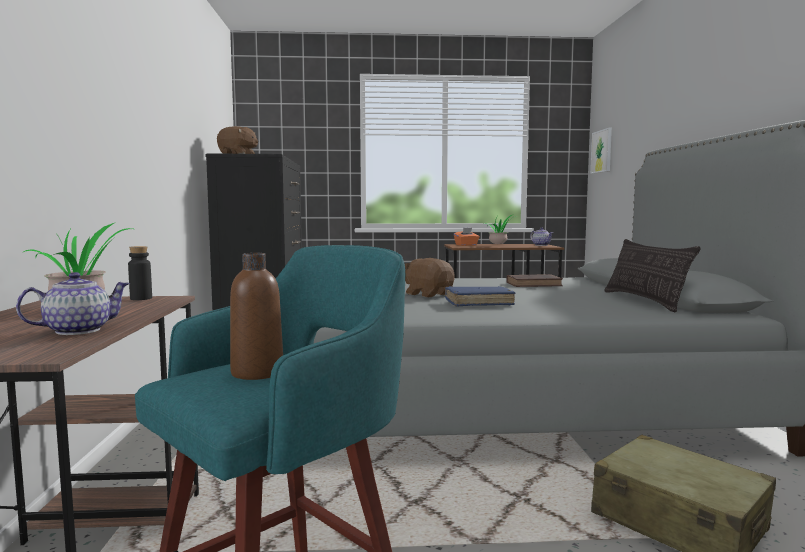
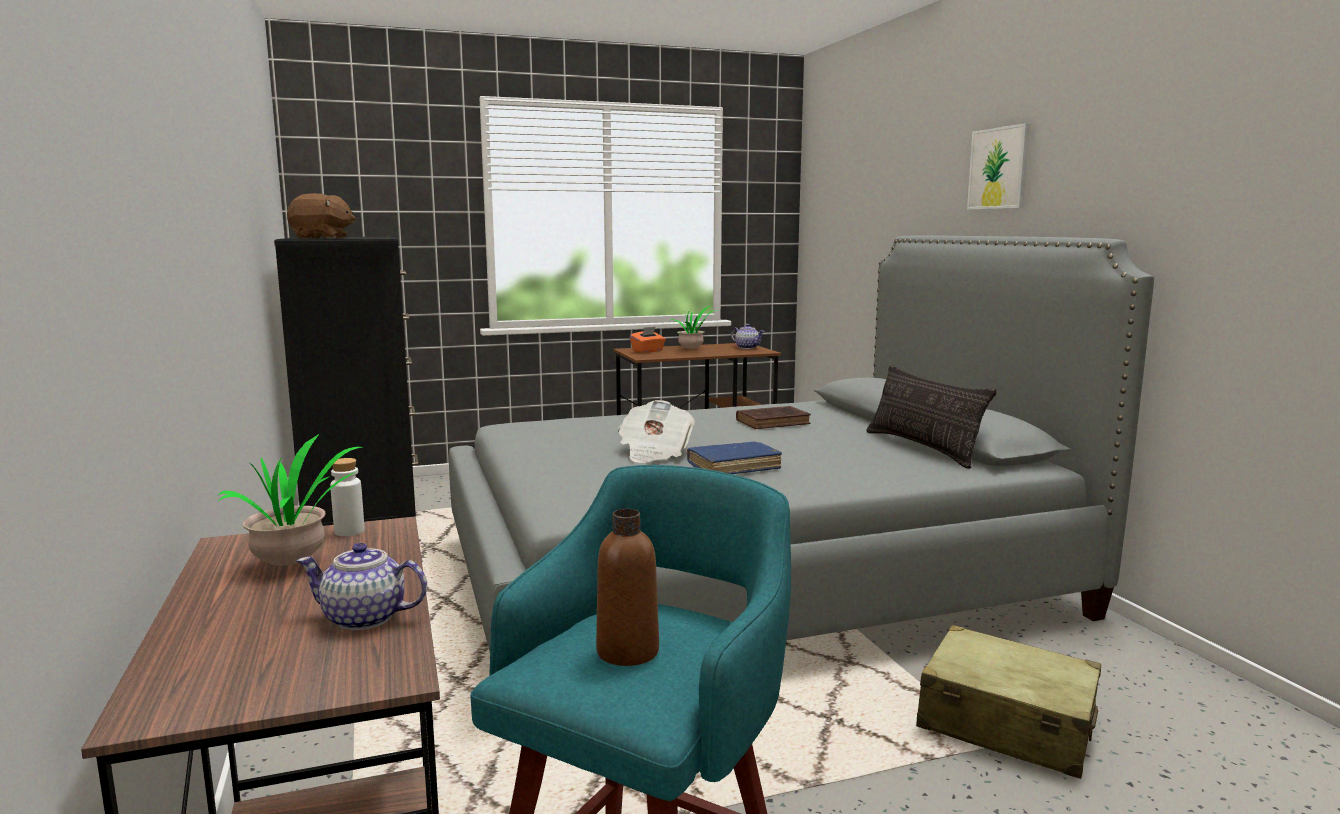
camera: 15 degrees left, 5 degrees up
teapot [16,272,130,335] -> teapot turned 120 degrees counterclockwise [297,543,427,630]
black bottle [128,246,152,300] -> white bottle [330,458,364,536]
brown plush toy [405,258,455,297] -> newspaper [618,400,695,463]
picture [591,127,612,174] -> picture moved to [967,123,1030,210]

